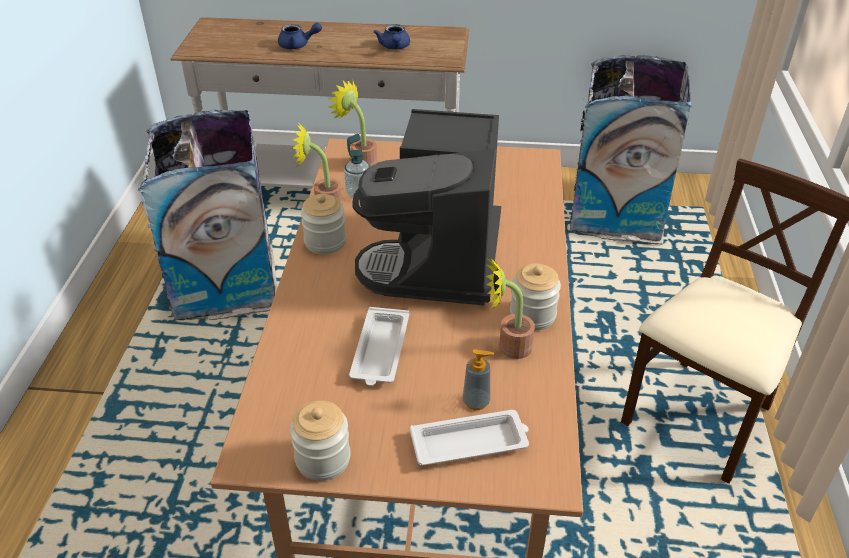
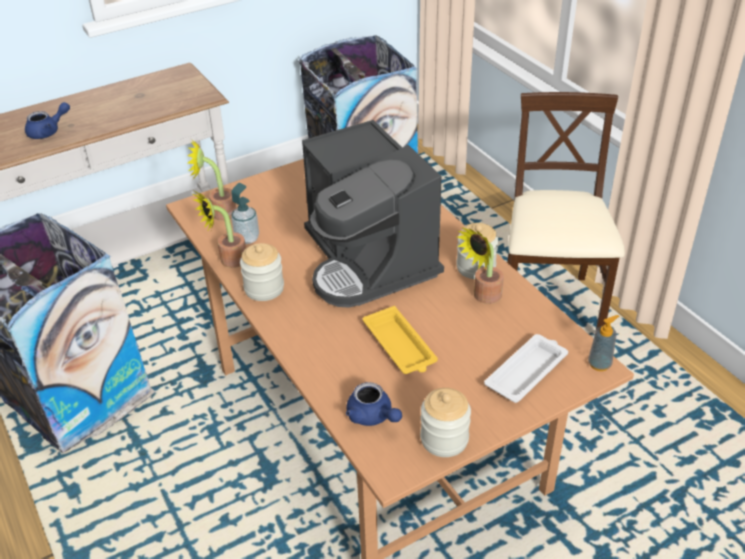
camera: 35 degrees left, 0 degrees up
white tray [349,307,409,386] -> yellow tray [363,306,438,374]
blue teapot [374,24,410,49] -> blue teapot moved to [346,382,402,426]
soap dispenser [463,349,494,410] -> soap dispenser moved to [588,315,620,371]

